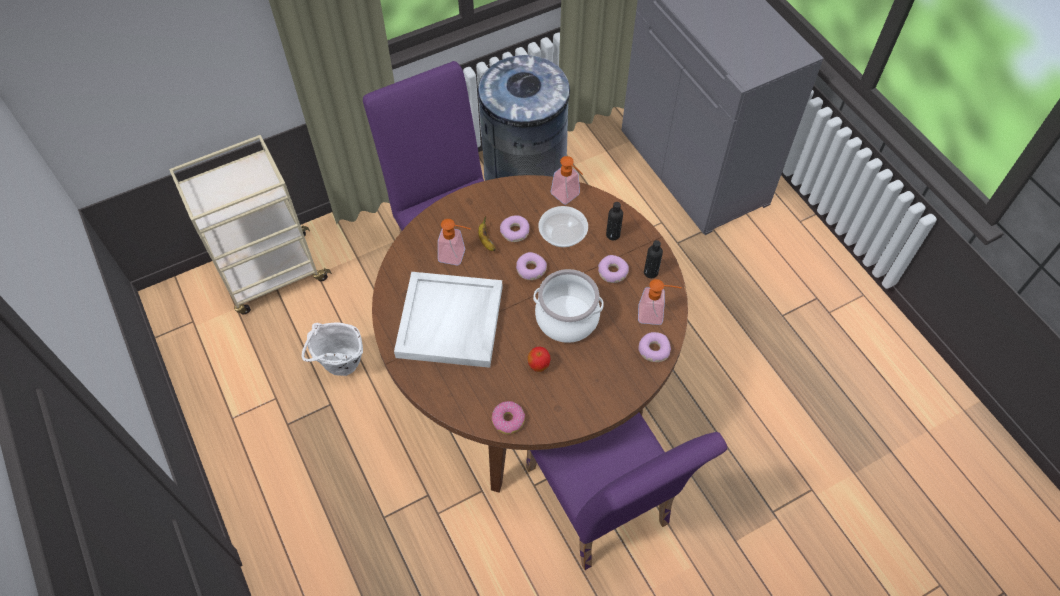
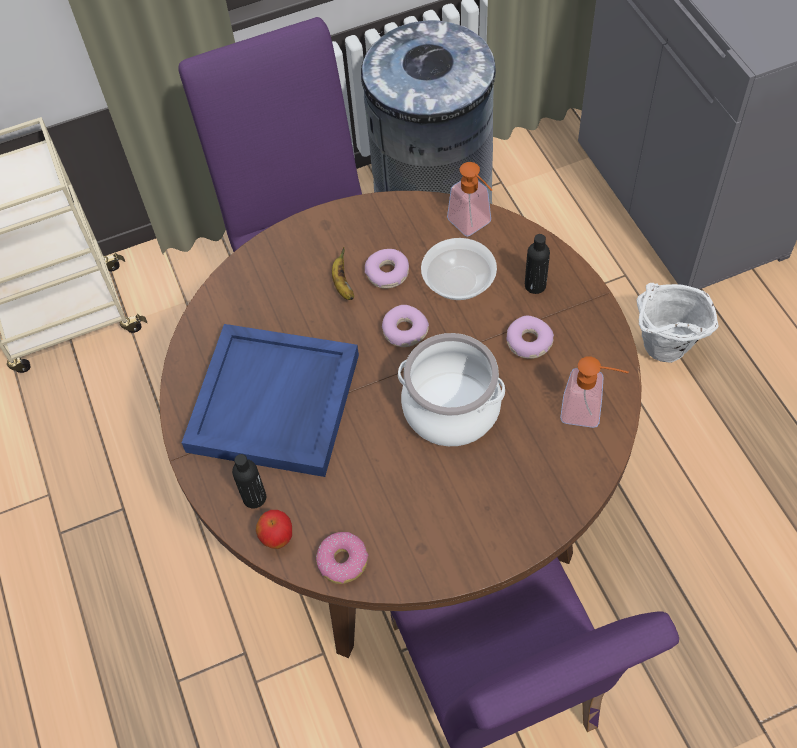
camera: 10 degrees right, 0 degrees up
white bucket [302,322,363,376] -> white bucket moved to [637,283,719,363]
white tray [394,272,503,368] -> blue tray [182,324,359,477]
soap dispenser [438,219,471,265] -> none
apple [528,347,551,372] -> apple moved to [256,510,292,549]
donut [638,332,671,362] -> none
black bottle [644,240,663,278] -> black bottle moved to [232,454,266,508]

